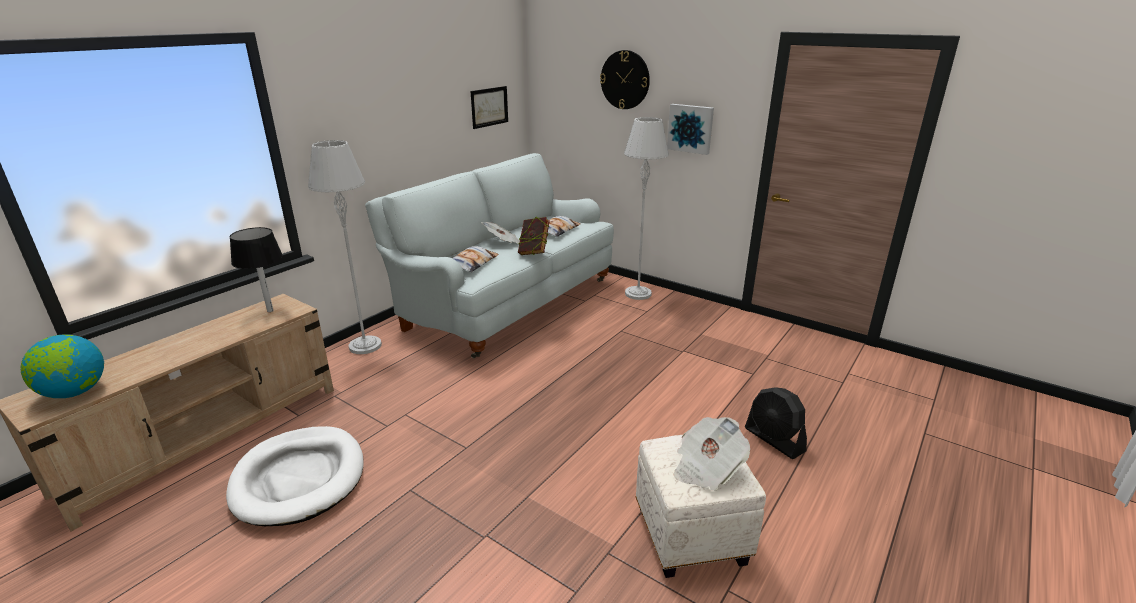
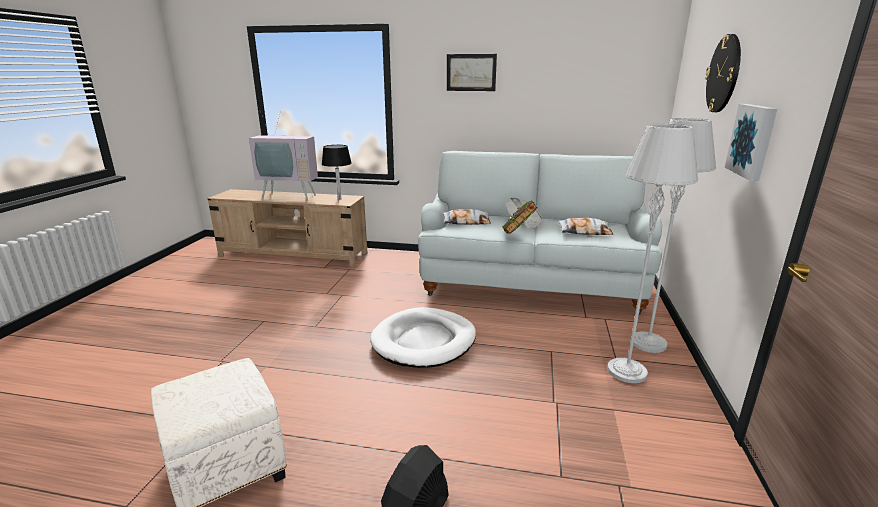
camera: 65 degrees right, 5 degrees down
globe [21,334,104,398] -> none
white dog bed [226,426,363,526] -> white dog bed moved to [370,307,476,368]
grey floor lamp [308,140,382,354] -> grey floor lamp moved to [607,124,698,383]
picture [471,86,508,129] -> picture moved to [447,54,497,91]
newspaper [674,417,750,491] -> none
none -> television [249,110,318,201]

